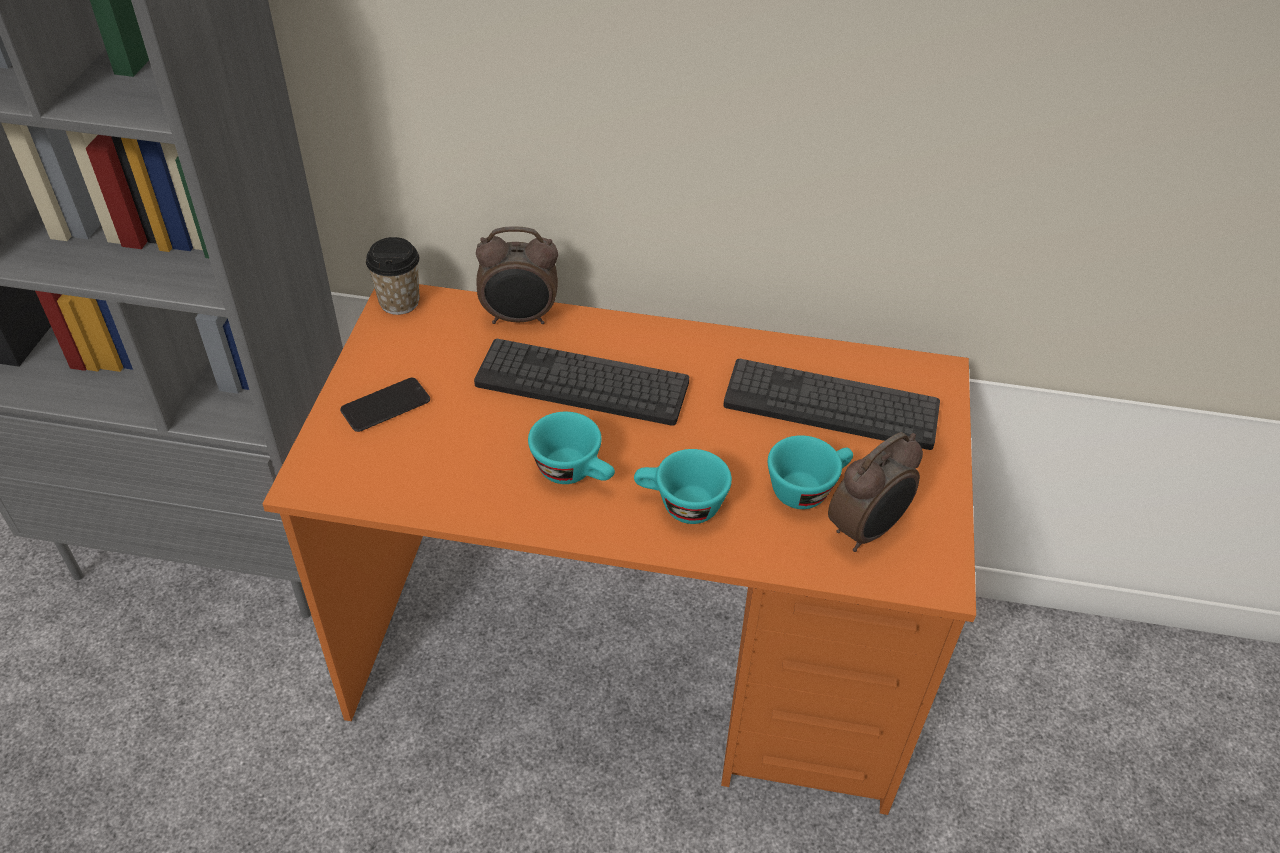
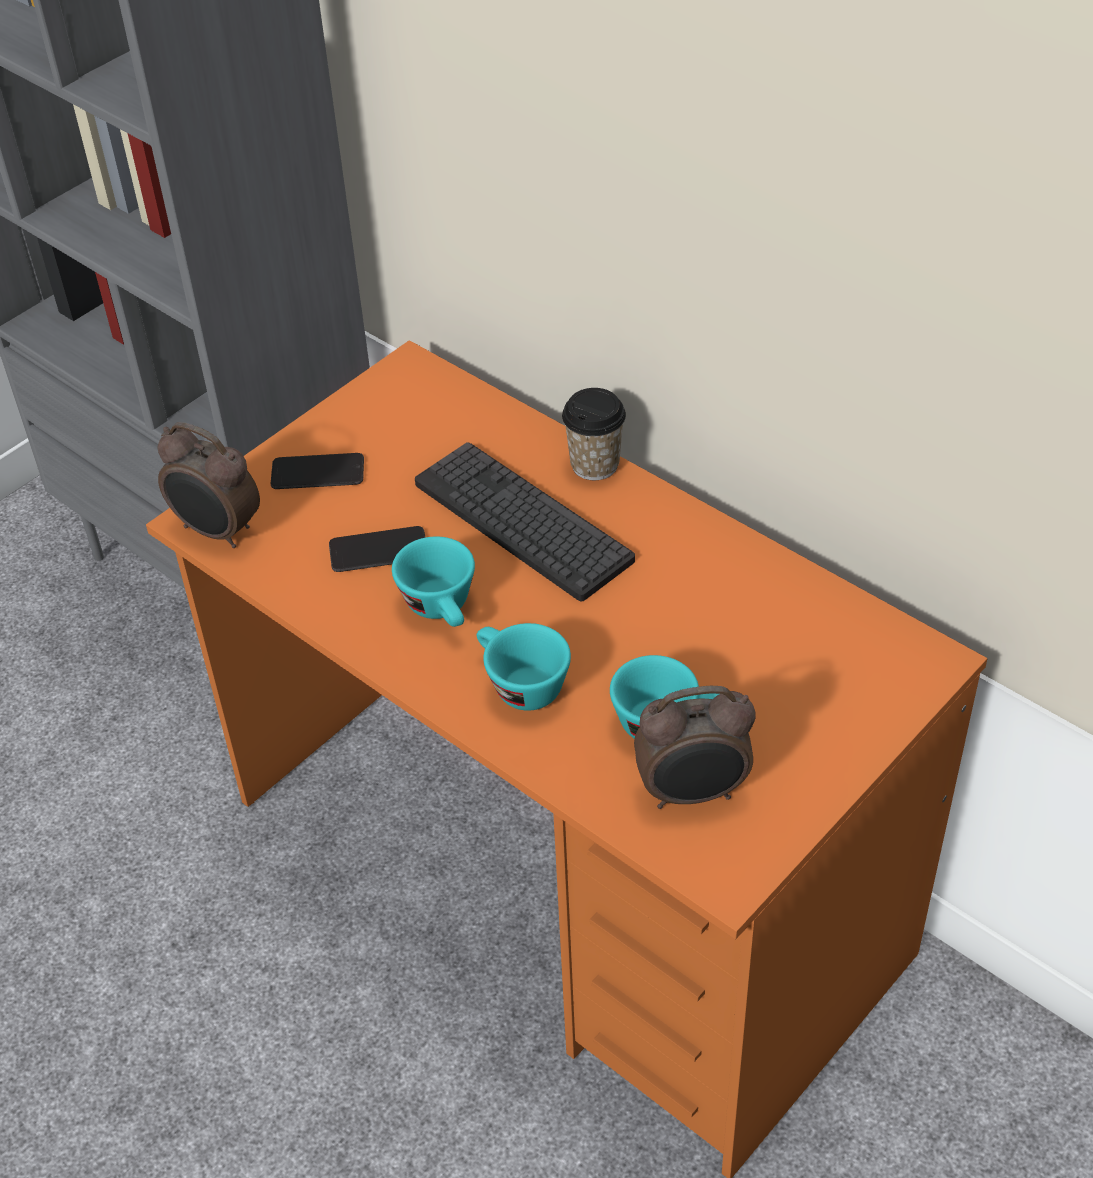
camera: 35 degrees right, 0 degrees up
cup [366,237,420,315] -> cup moved to [562,388,626,480]
alarm clock [476,227,558,324] -> alarm clock moved to [158,422,260,548]
keyboard [723,359,940,450] -> none
none -> phone [329,526,425,572]

